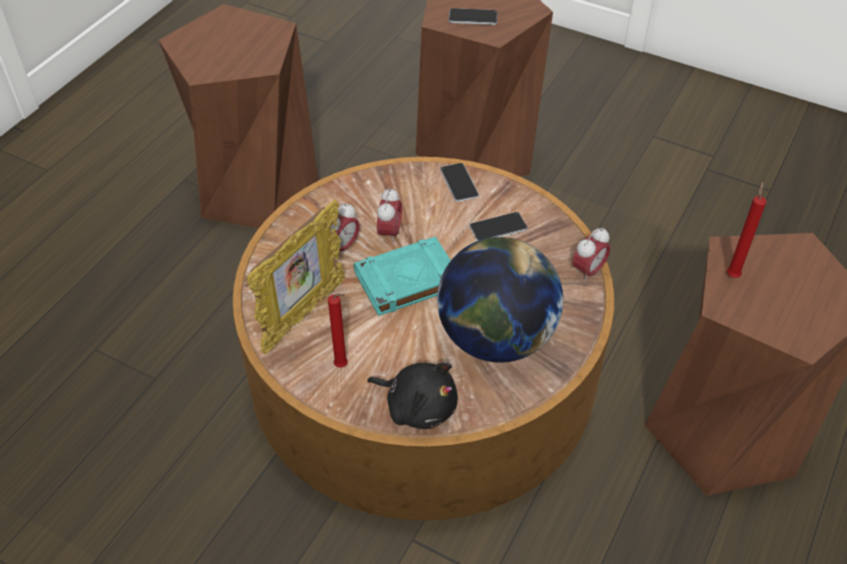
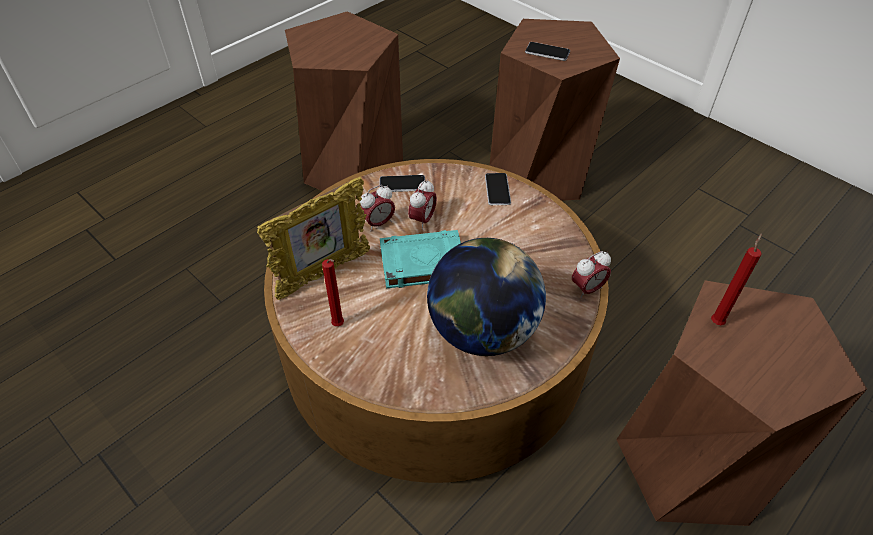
camera: 15 degrees right, 0 degrees up
black plush toy [367,363,458,429] -> none
phone [469,212,528,241] -> phone moved to [380,175,425,192]

